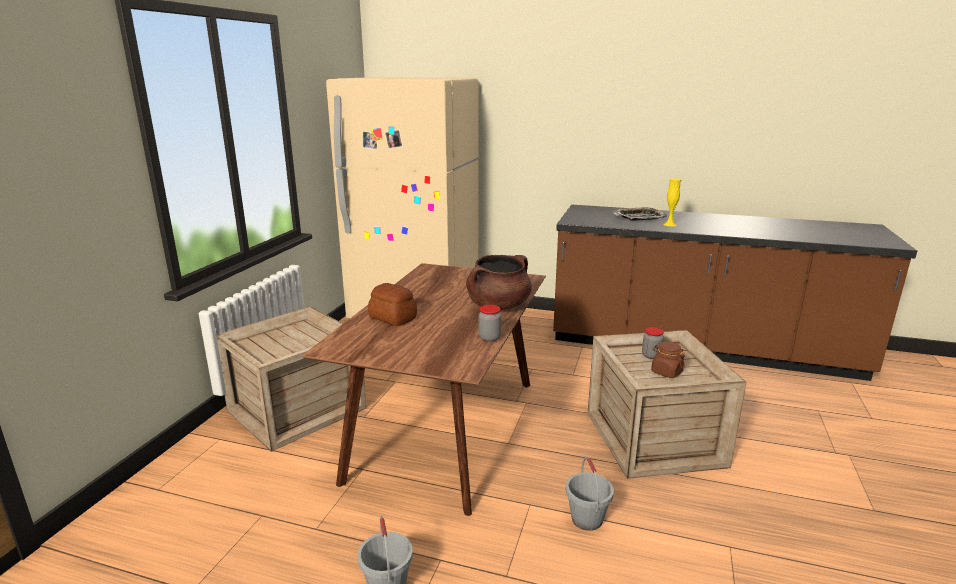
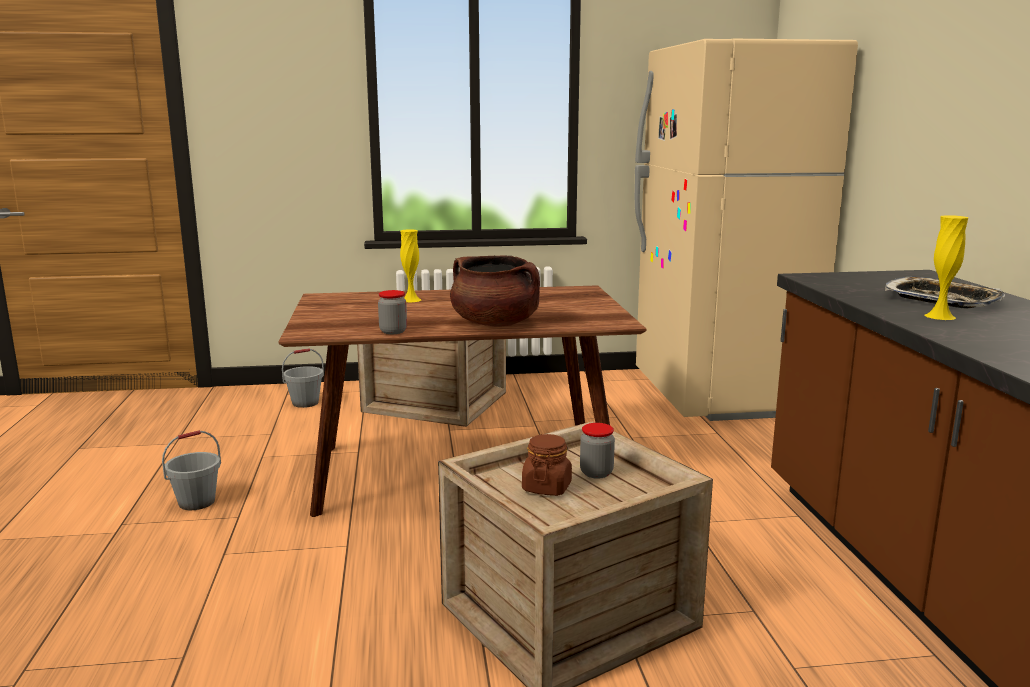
camera: 65 degrees right, 5 degrees down
bread [368,283,417,326] -> yellow vase [400,229,421,302]
grey bucket [566,457,614,531] -> grey bucket moved to [282,348,324,408]

